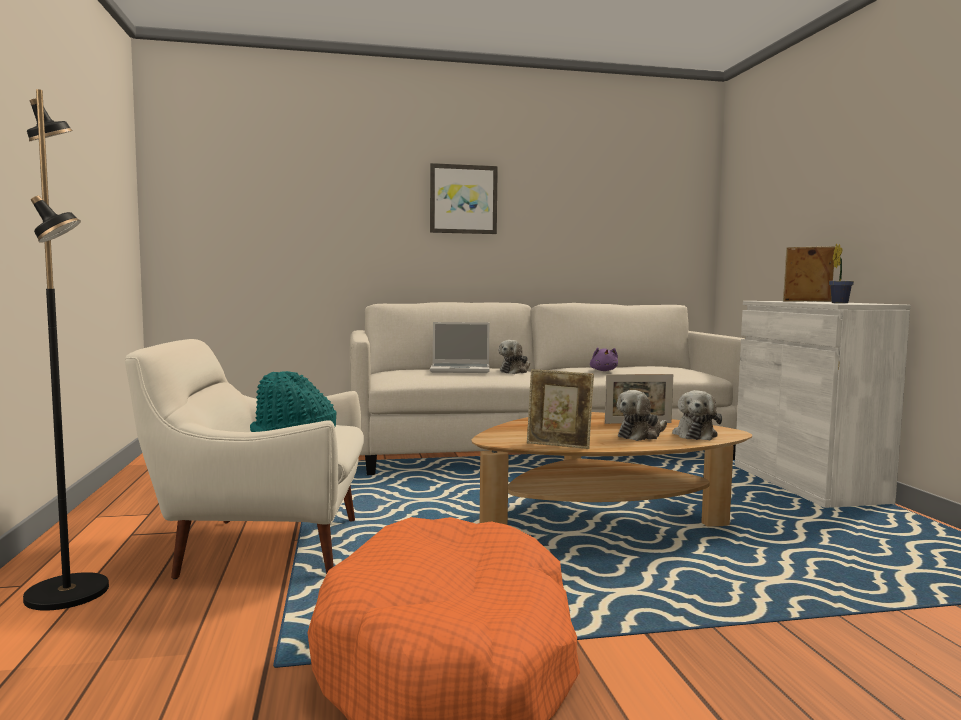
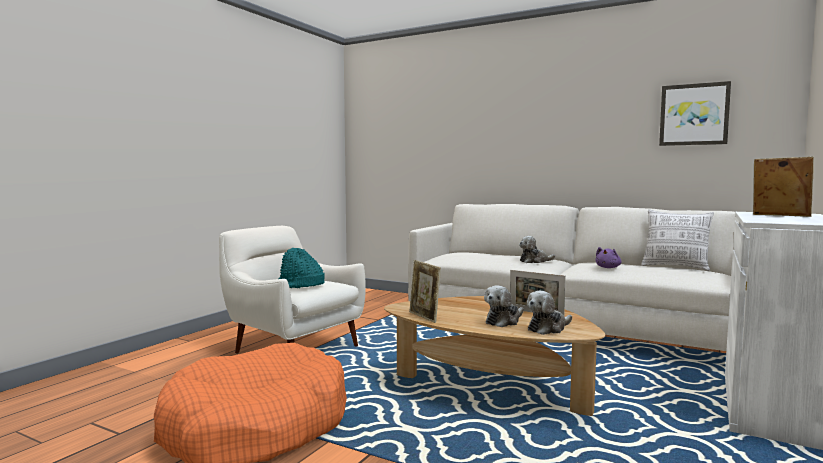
camera: 40 degrees right, 0 degrees up
black floor lamp [23,89,109,611] -> none
picture [430,163,498,234] -> picture moved to [659,81,731,146]
laptop [430,322,489,373] -> none
plush toy [616,390,667,441] -> plush toy turned 45 degrees counterclockwise [484,285,524,327]
potted plant [829,243,854,303] -> none
none -> pillow [641,209,714,271]

